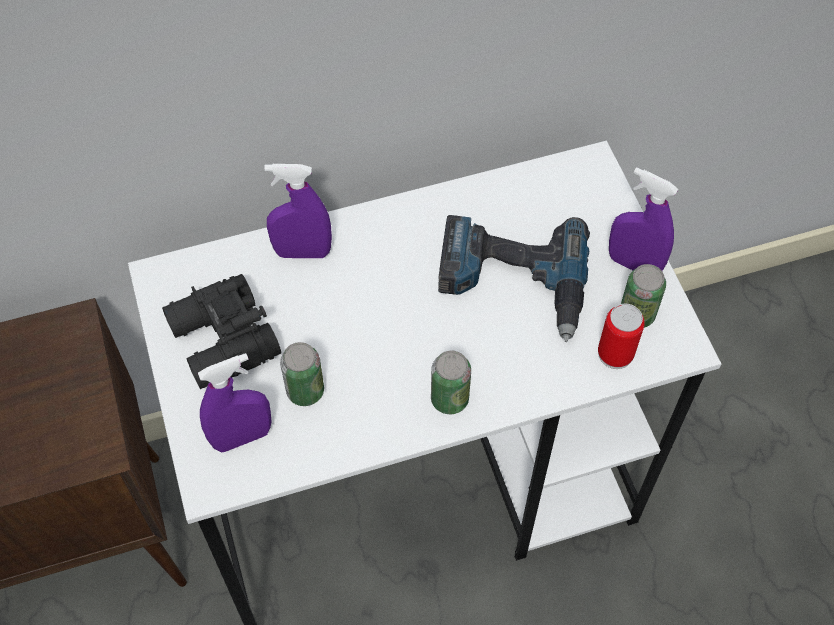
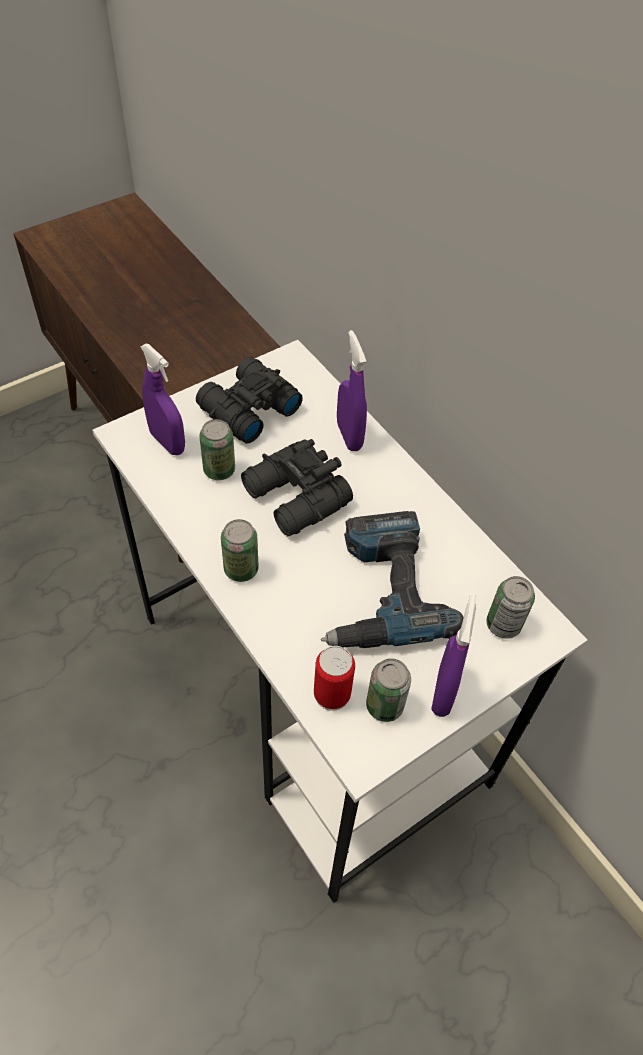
camera: 70 degrees right, 5 degrees down
none -> black binoculars [241,439,353,537]
none -> can [486,576,535,639]

